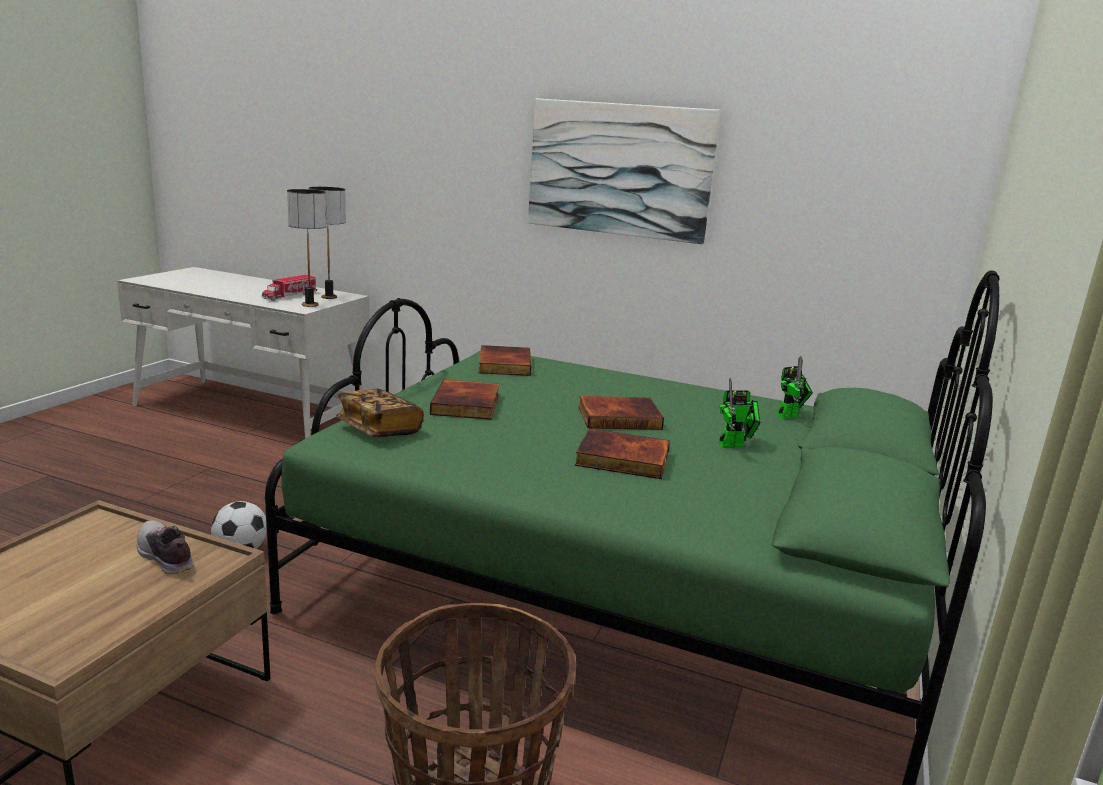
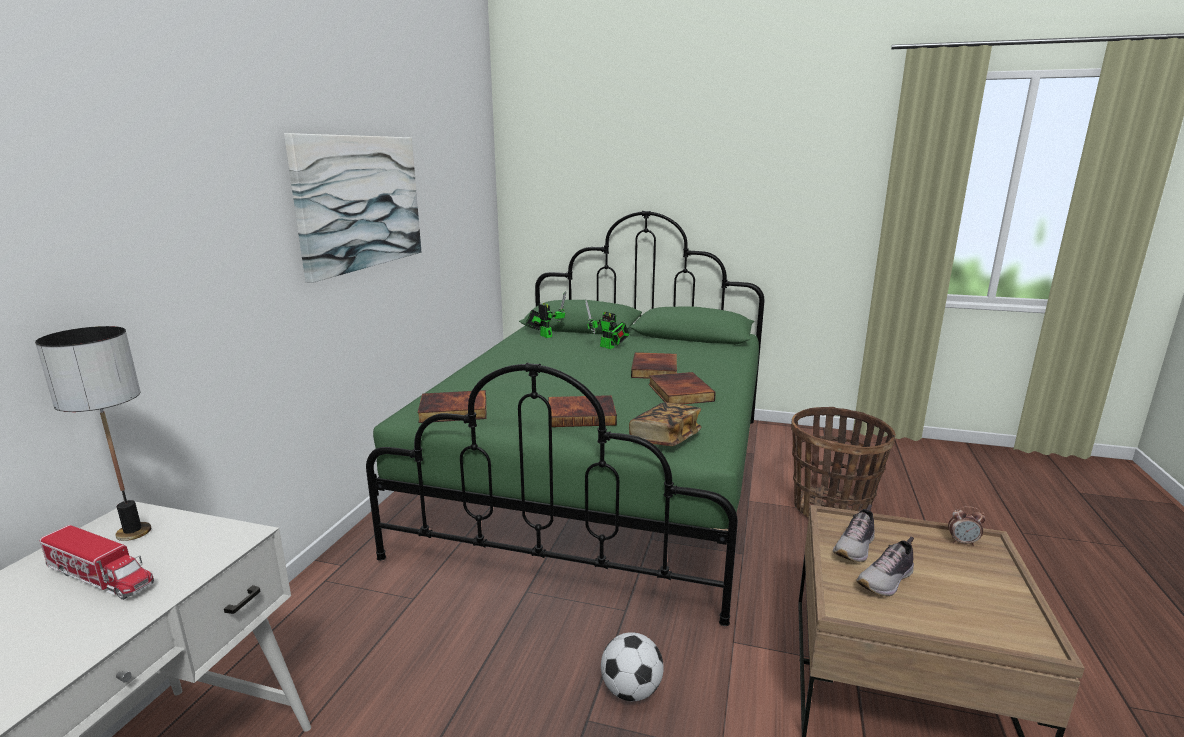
camera: 95 degrees left, 0 degrees up
table lamp [287,189,327,307] -> none
book [578,396,664,430] -> book moved to [649,372,716,404]
toy robot [719,377,761,448] -> toy robot turned 150 degrees clockwise [585,300,630,349]
none -> shoe [856,537,914,596]
none -> alarm clock [948,506,985,546]

